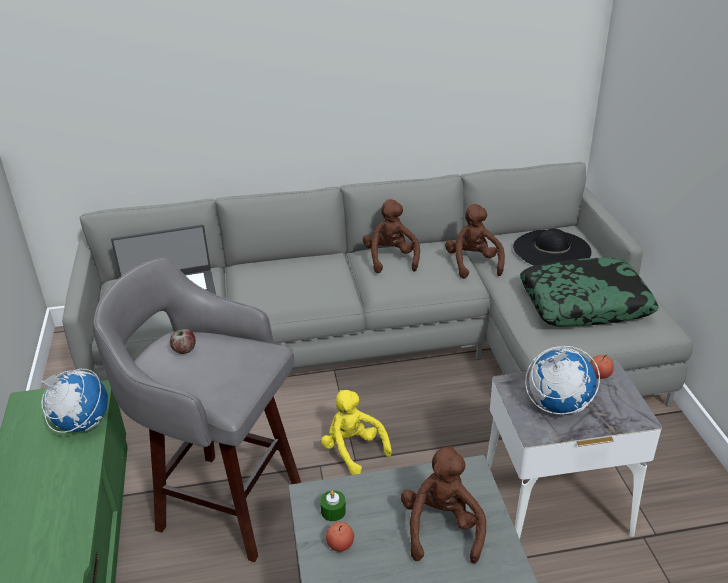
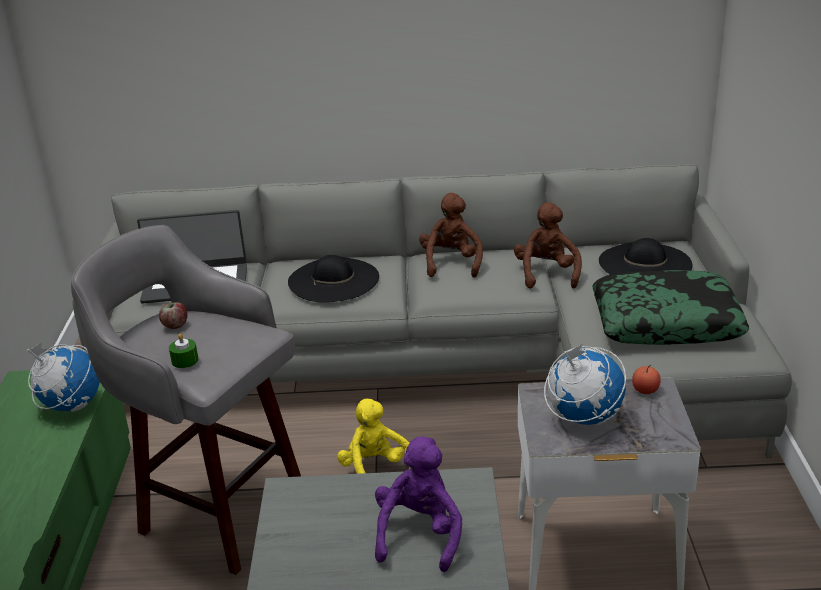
camera: 10 degrees right, 5 degrees down
green candle [320,490,346,521] -> green candle moved to [169,333,198,368]
apple [326,522,354,552] -> none
brown plush toy [401,446,486,564] -> purple plush toy [375,437,462,572]
none -> black hat [288,255,379,303]

